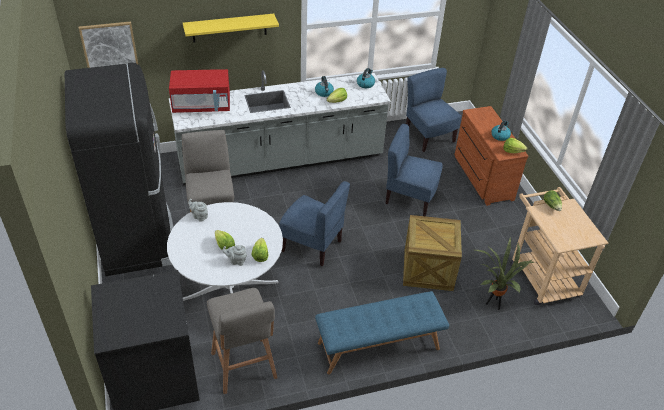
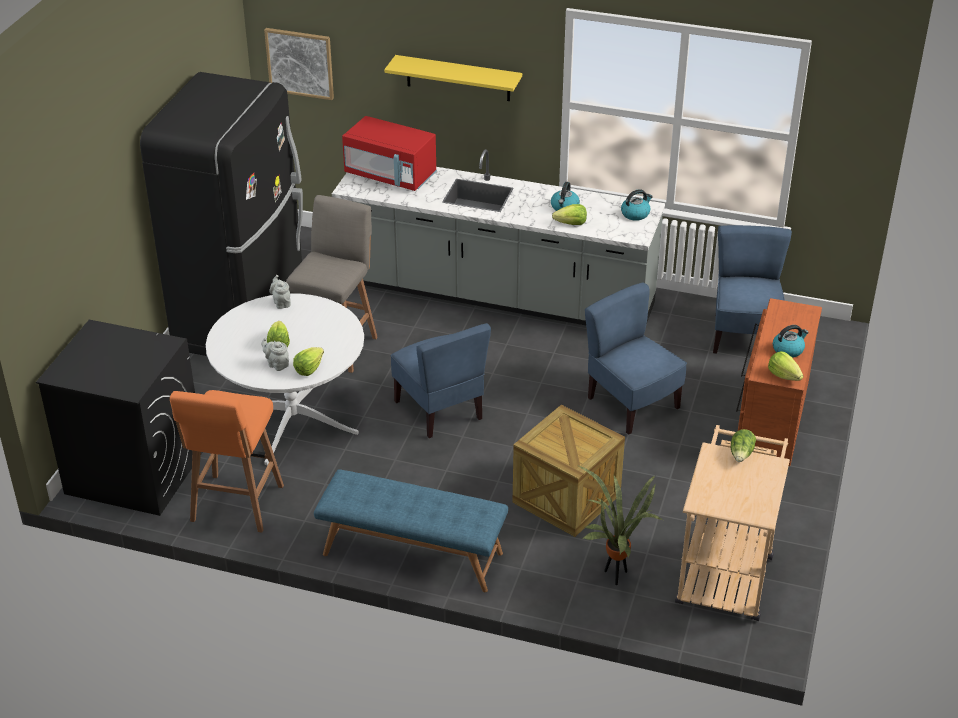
camera: 35 degrees right, 5 degrees down
grey stool [207,288,278,394] -> orange stool [170,390,284,533]

